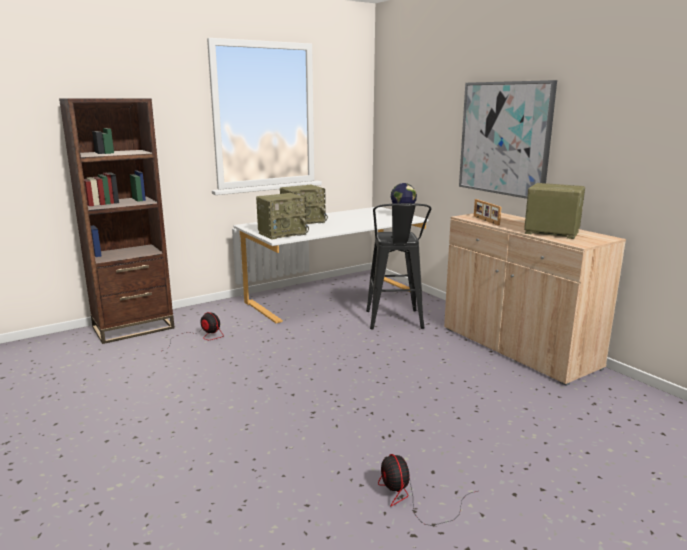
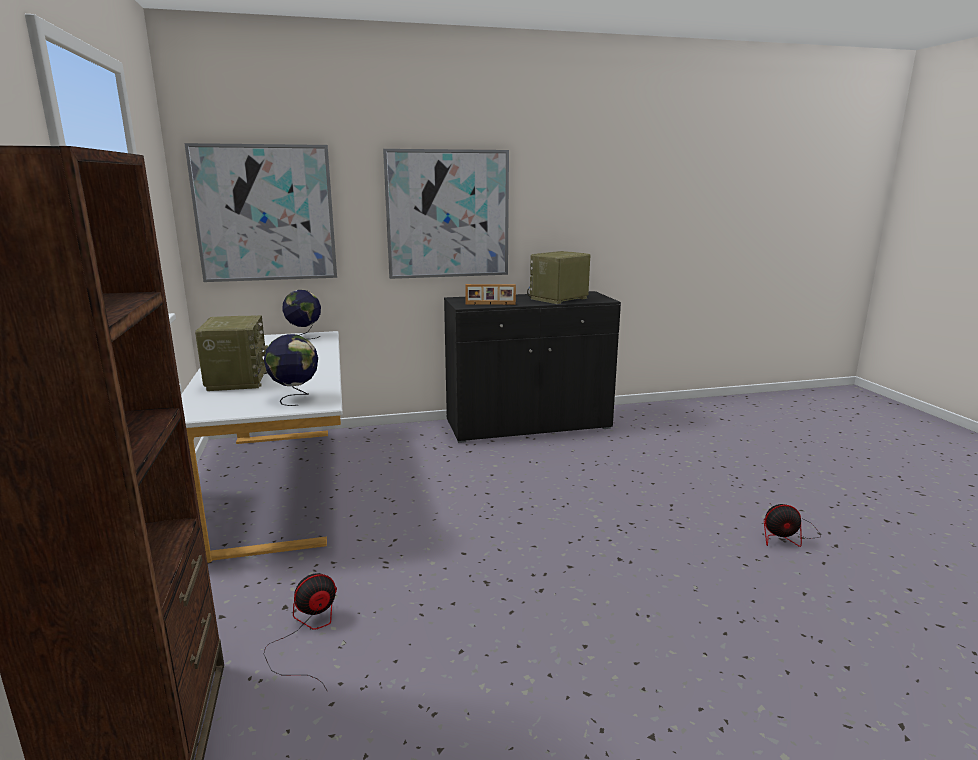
camera: 70 degrees left, 0 degrees up
radio [256,193,309,240] -> globe [264,334,318,406]
black stool [366,203,431,330] -> none
beige cabinet [444,213,626,386] -> black cabinet [444,291,621,443]
none -> picture [184,143,337,282]

